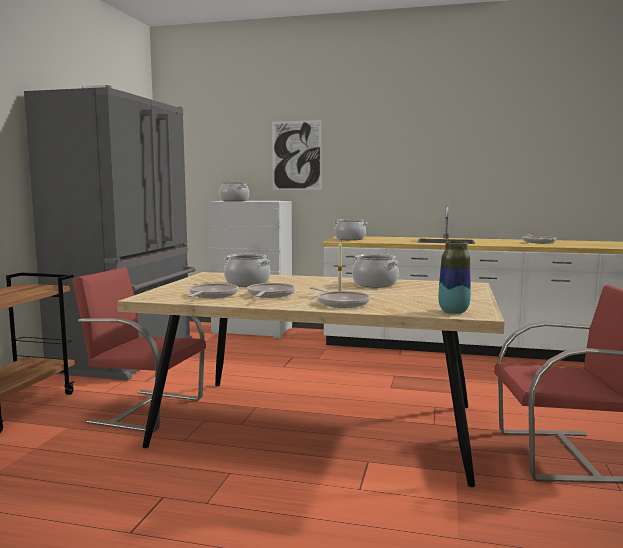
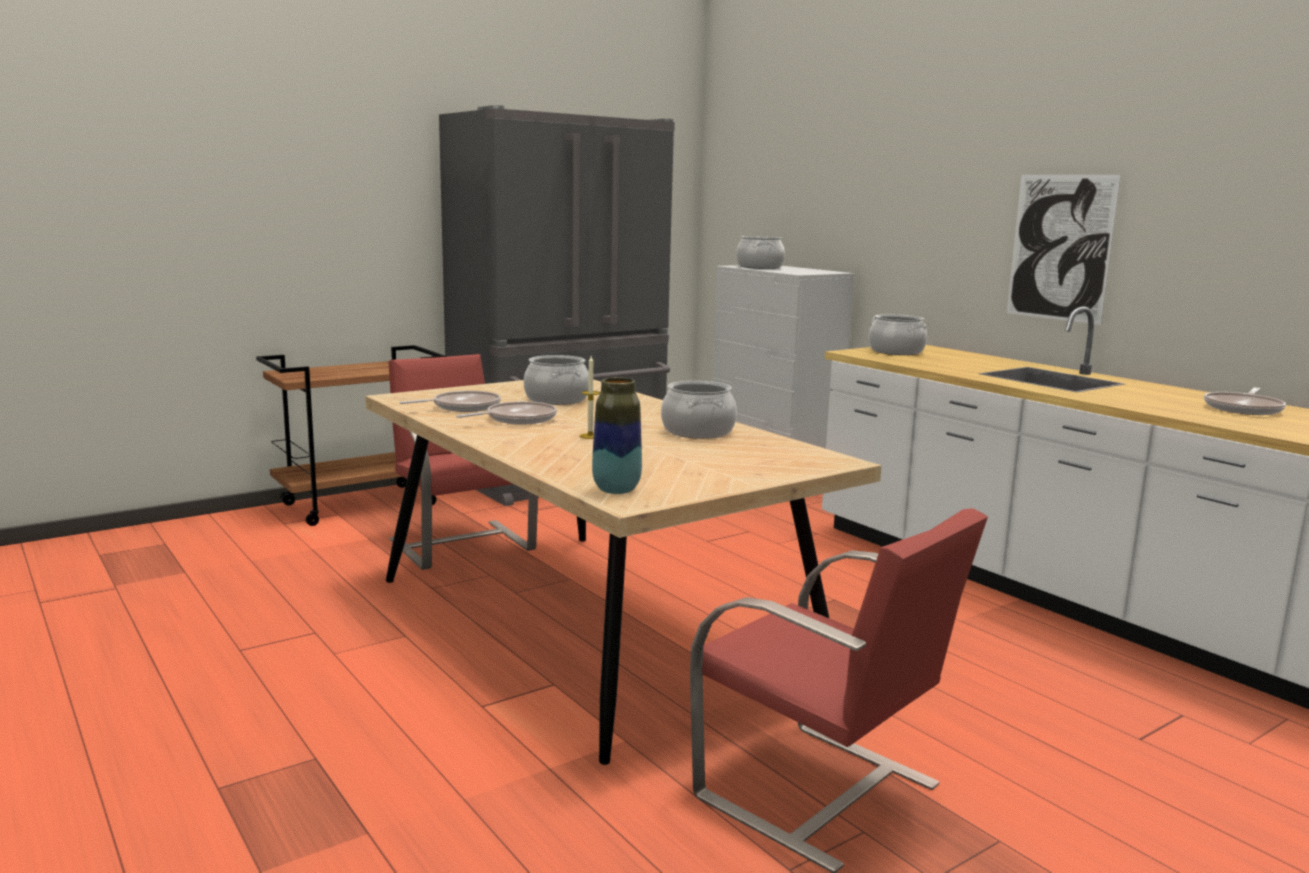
camera: 40 degrees right, 5 degrees up
picture [272,120,322,190] -> picture moved to [1007,175,1121,325]
frying pan [310,287,370,308] -> none

